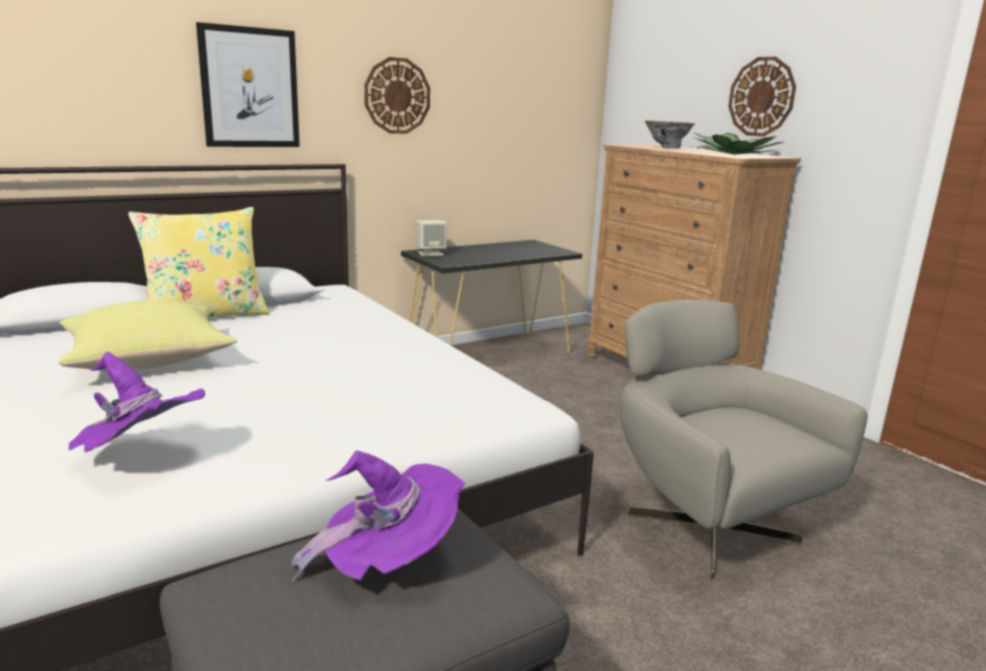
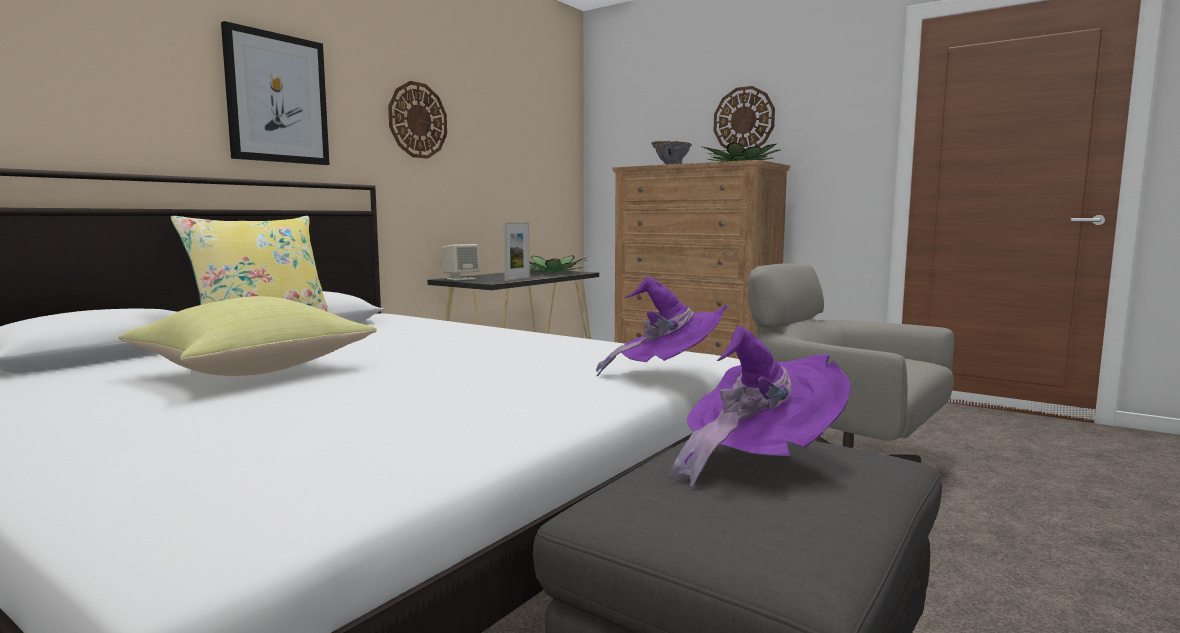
camera: 20 degrees left, 10 degrees down
purple hat [69,352,205,452] -> purple hat moved to [596,276,729,376]
none -> picture frame [503,222,530,281]
none -> potted plant [530,255,586,273]

